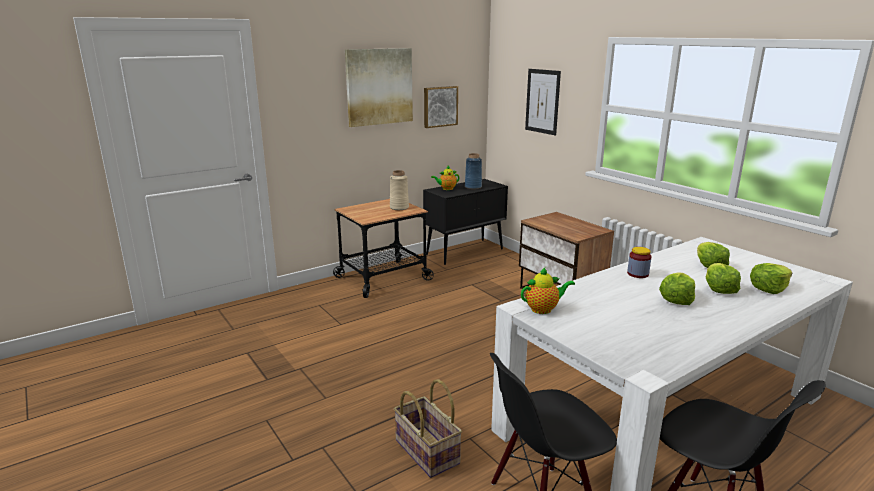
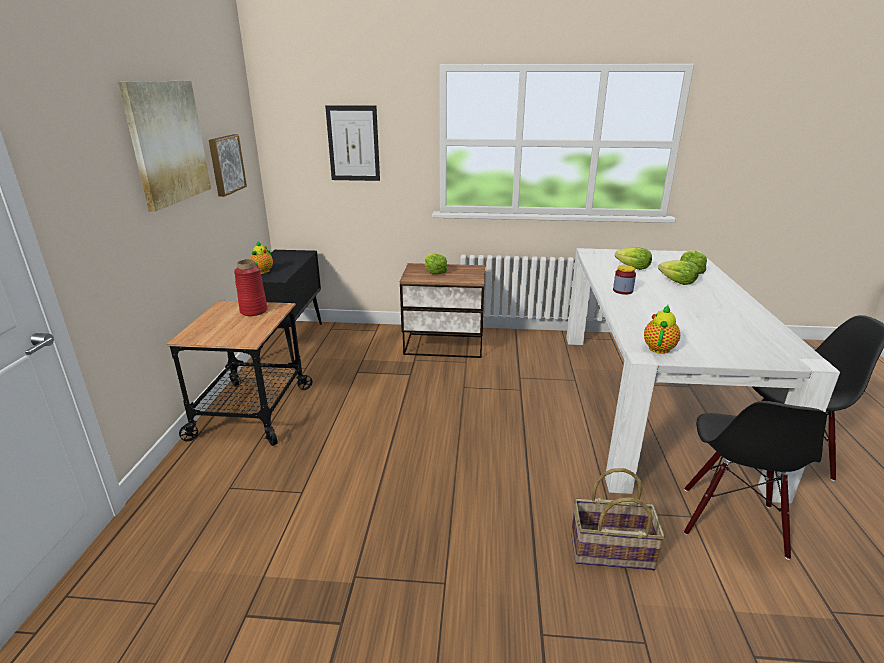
camera: 50 degrees left, 5 degrees up
beige vase [390,170,409,210] -> red vase [234,259,268,316]
blue vase [465,153,482,189] -> none
lettuce [659,272,695,305] -> lettuce moved to [425,253,448,274]

